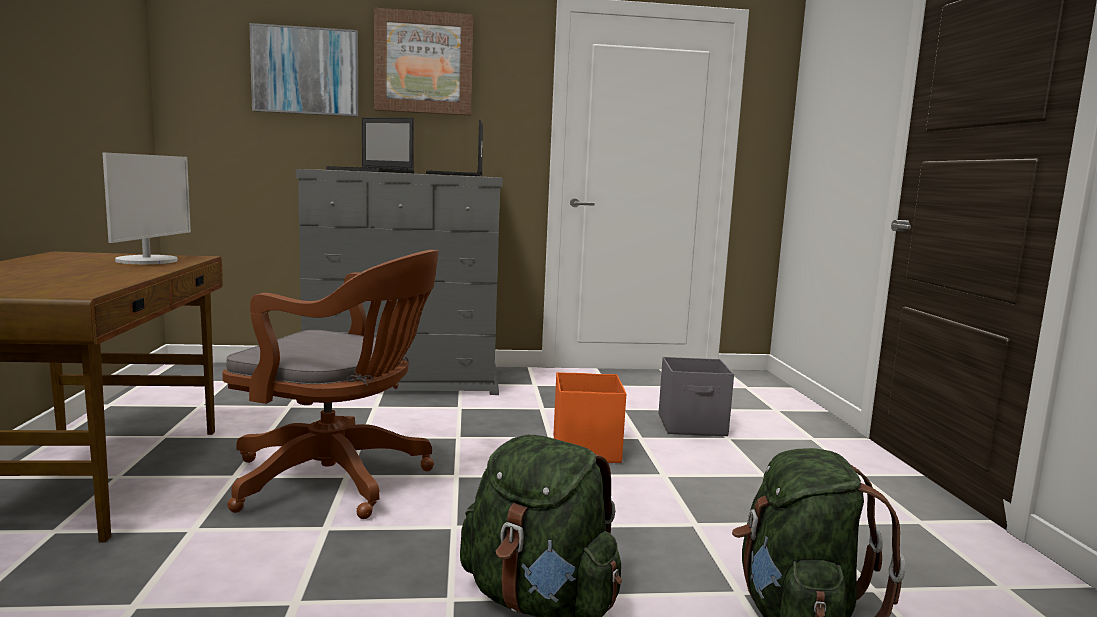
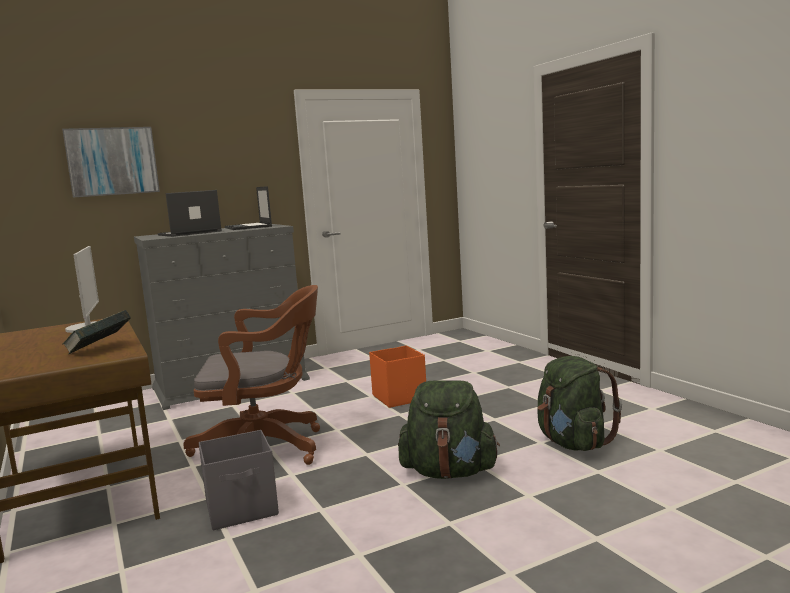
camera: 20 degrees left, 0 degrees up
laptop [326,118,414,173] -> laptop turned 135 degrees clockwise [158,190,222,237]
picture [374,8,473,115] -> none
grey storage box [659,357,734,436] -> grey storage box moved to [199,430,279,530]
none -> book [62,310,131,354]

